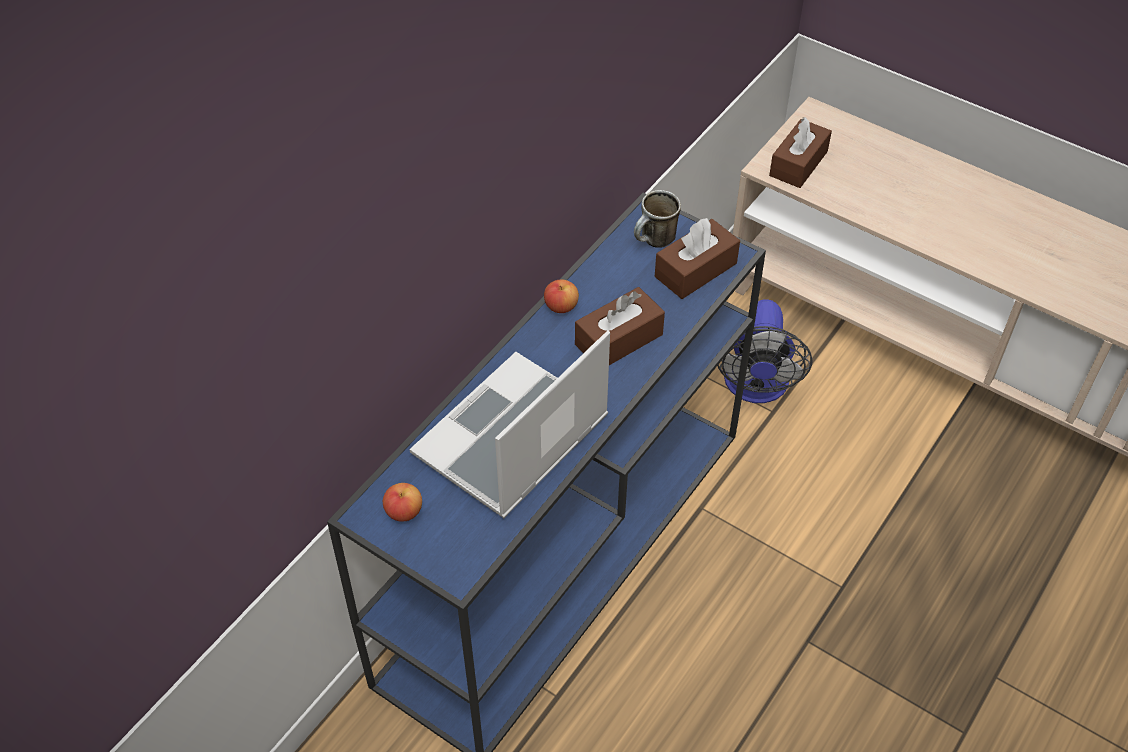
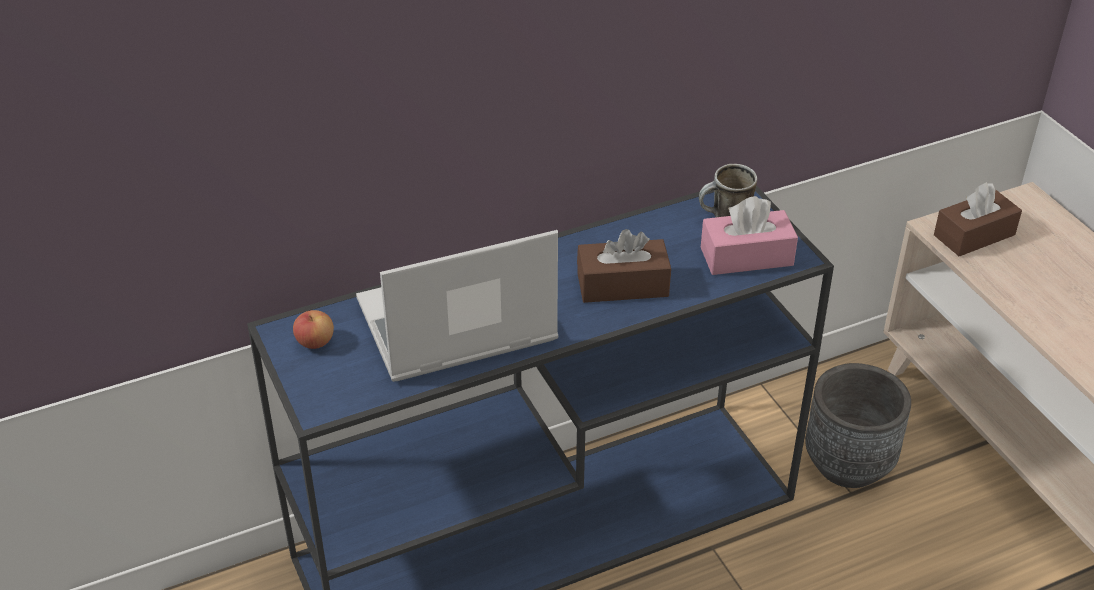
camera: 30 degrees right, 10 degrees down
apple [544,280,579,313] -> none
brown tissue box [655,217,740,299] -> pink tissue box [701,196,798,275]
fan [718,299,813,403] -> grey planter [805,363,911,488]

